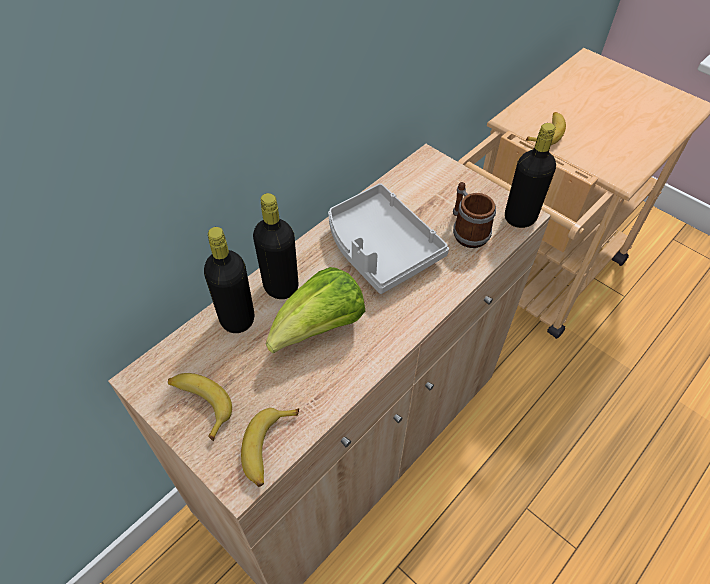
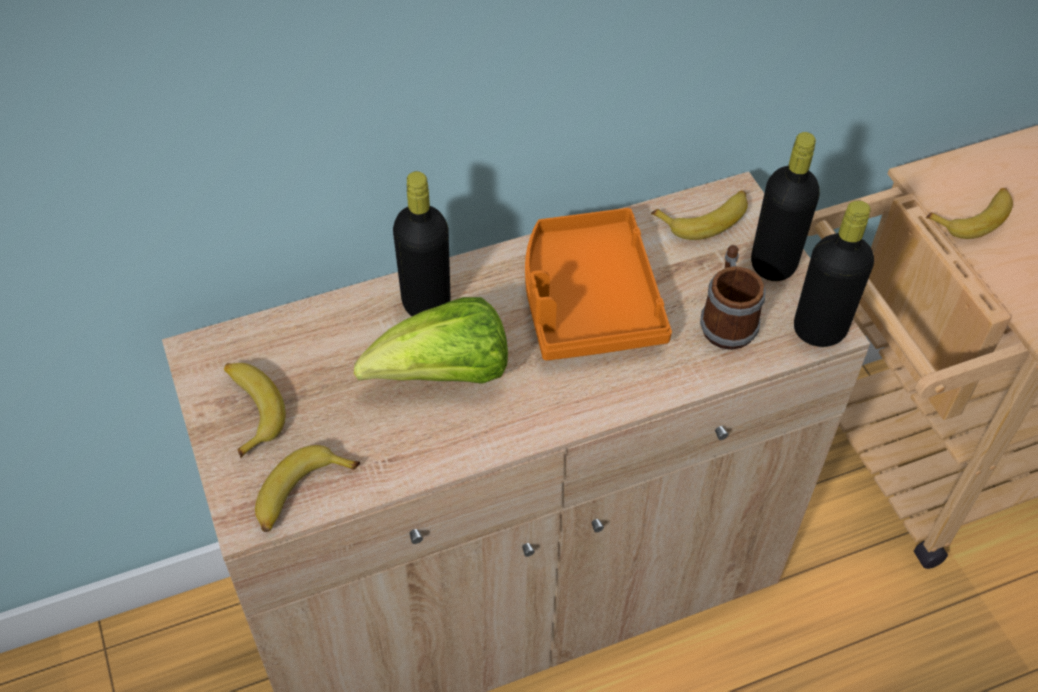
camera: 25 degrees right, 0 degrees up
black bottle [204,227,254,333] -> black bottle moved to [751,132,820,281]
grey tray [328,183,449,294] -> orange tray [525,208,672,361]
none -> banana [651,190,748,240]

